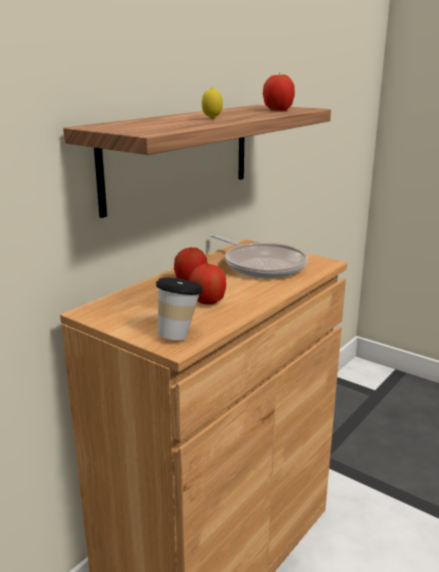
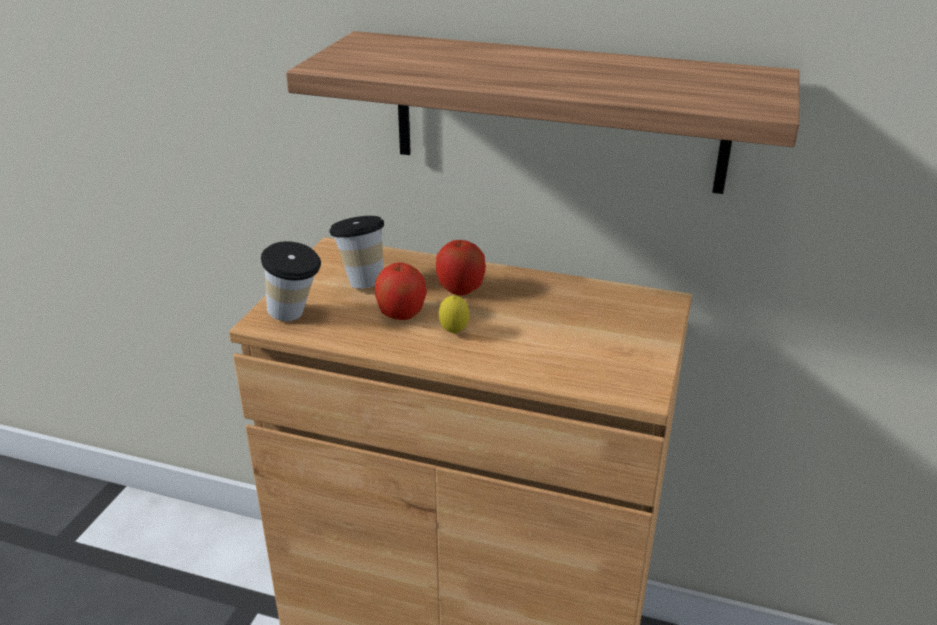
camera: 70 degrees right, 10 degrees up
lemon [202,87,223,120] -> lemon moved to [439,295,469,334]
frying pan [210,234,308,278] -> none
apple [263,73,295,111] -> none
none -> cup [329,216,384,289]

